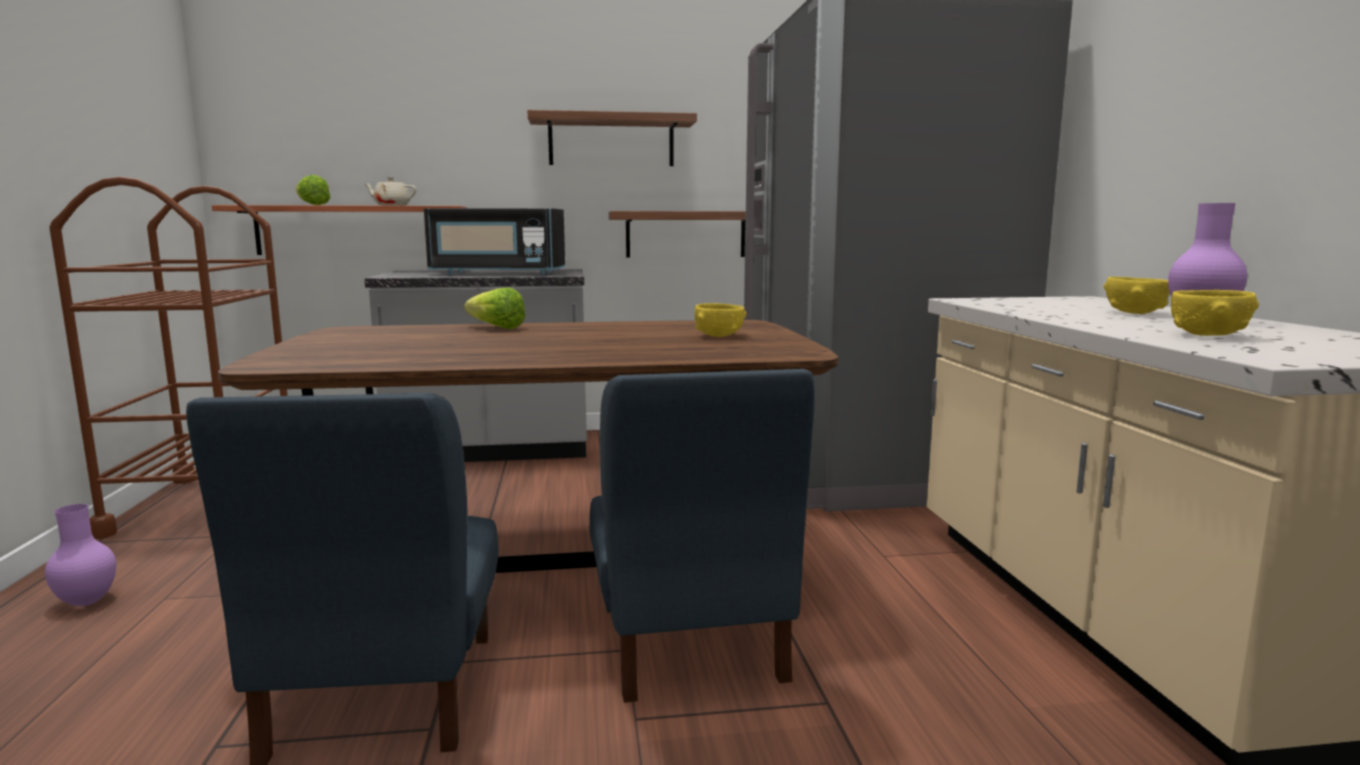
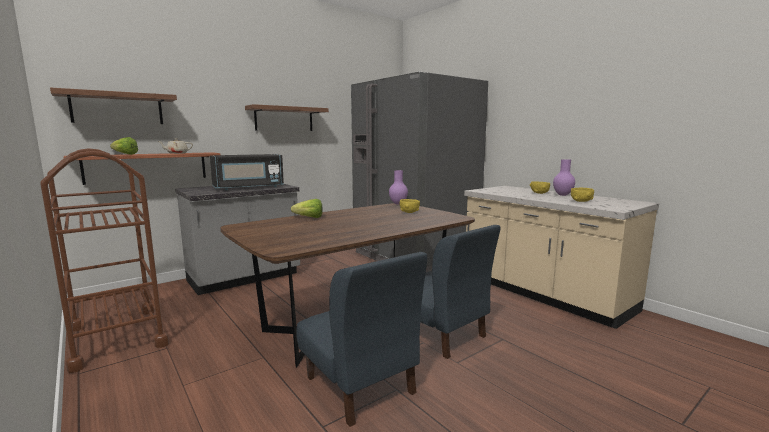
camera: 30 degrees left, 0 degrees up
purple vase [45,504,116,606] -> purple vase moved to [389,170,408,205]
shelf [609,211,746,258] -> shelf moved to [50,88,177,124]

